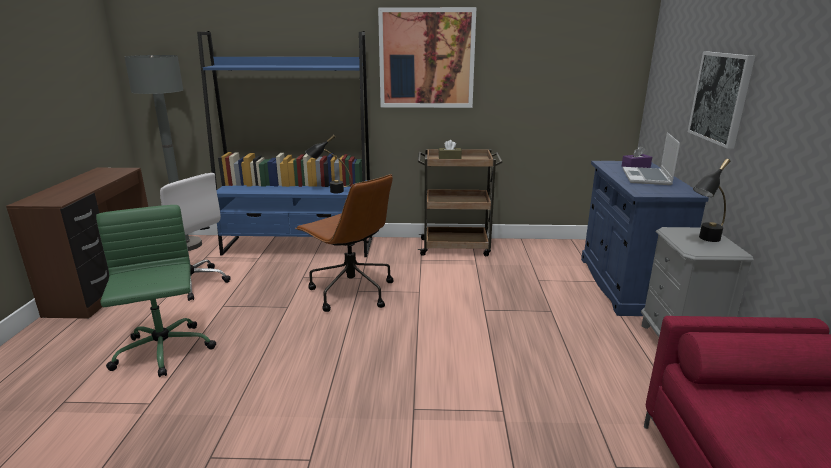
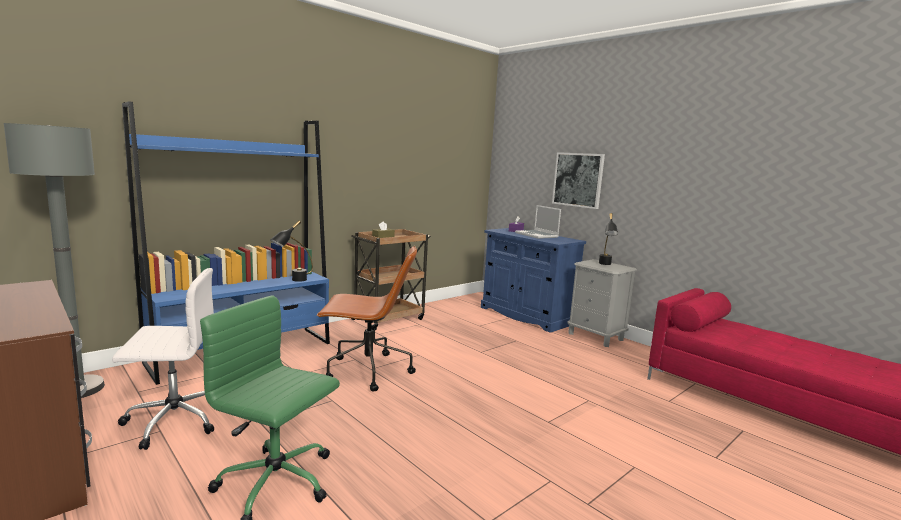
camera: 45 degrees left, 10 degrees down
picture [378,7,476,108] -> none

